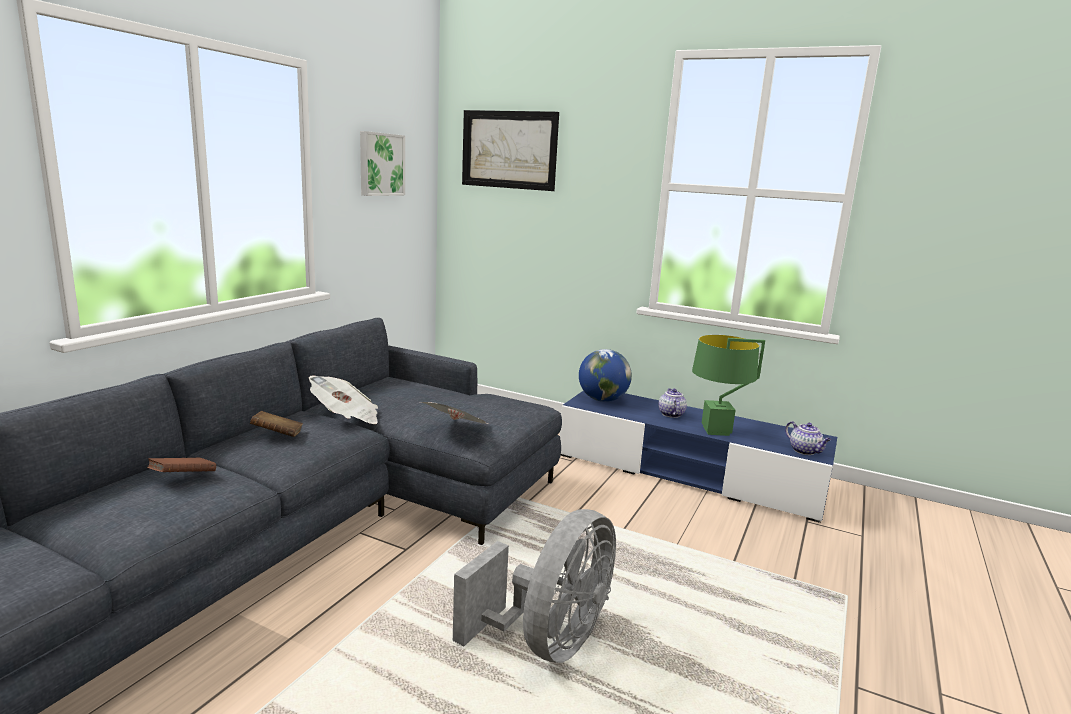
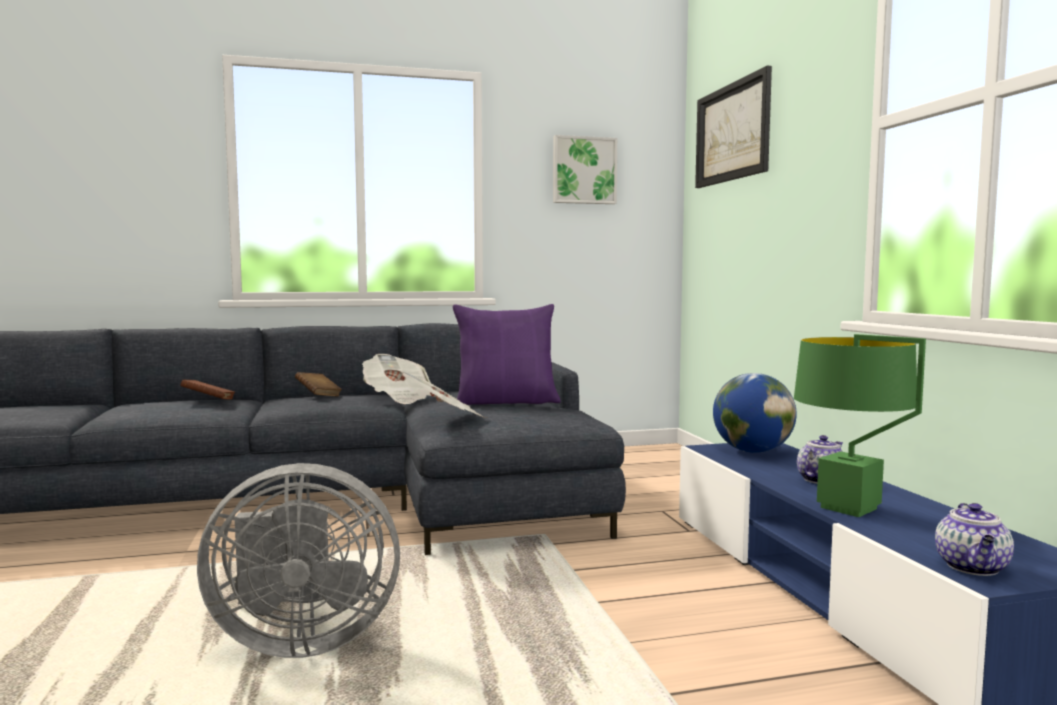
camera: 50 degrees right, 10 degrees down
none -> purple pillow [453,304,561,405]

